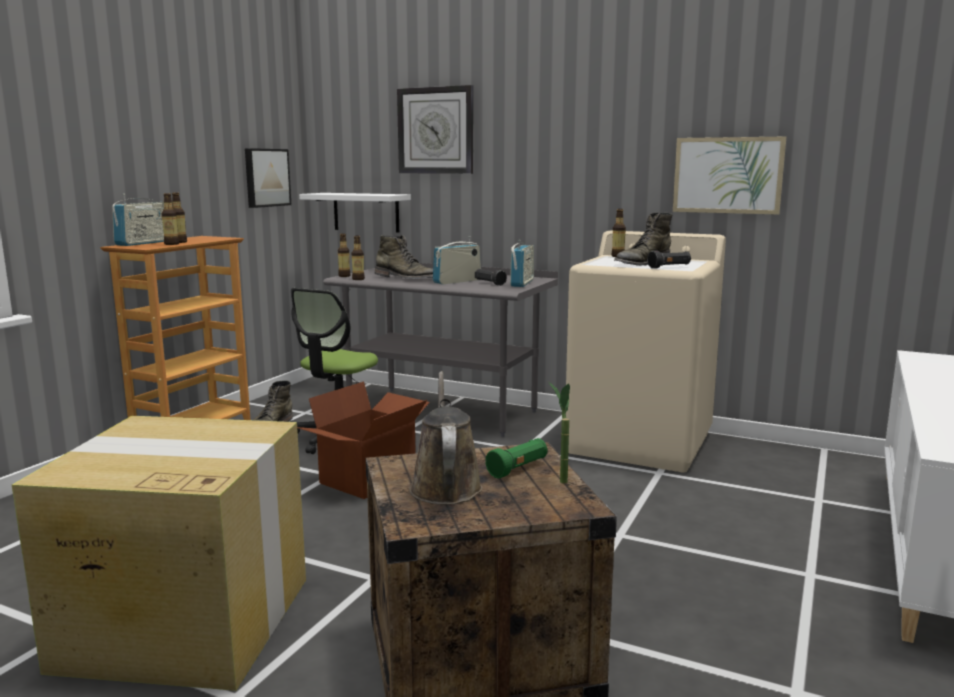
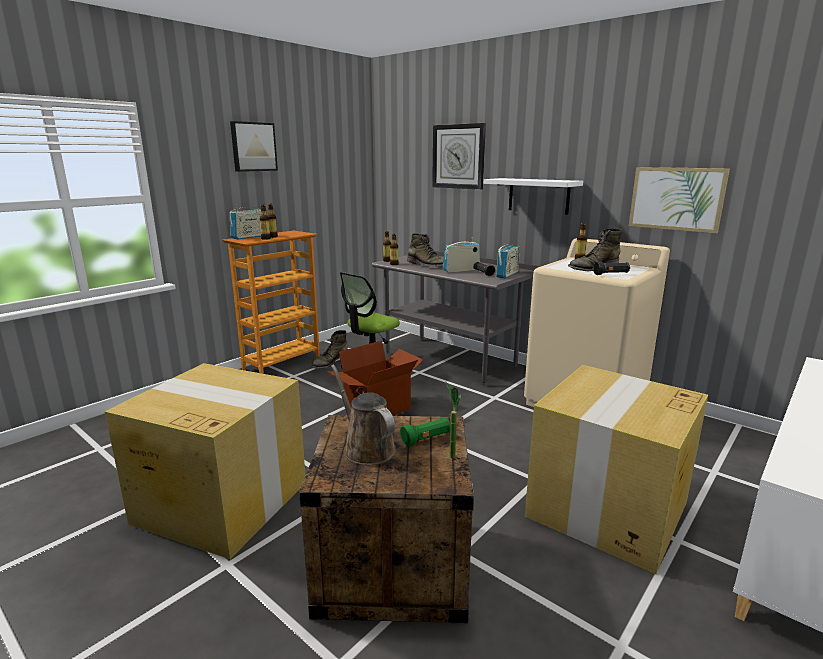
camera: 15 degrees right, 5 degrees up
picture [245,148,291,208] -> picture moved to [230,121,278,172]
white shelf [299,193,411,233] -> white shelf moved to [484,178,583,215]
brown watering can [409,371,483,505] -> brown watering can turned 45 degrees counterclockwise [331,365,396,465]
none -> cardboard box [525,365,708,574]

